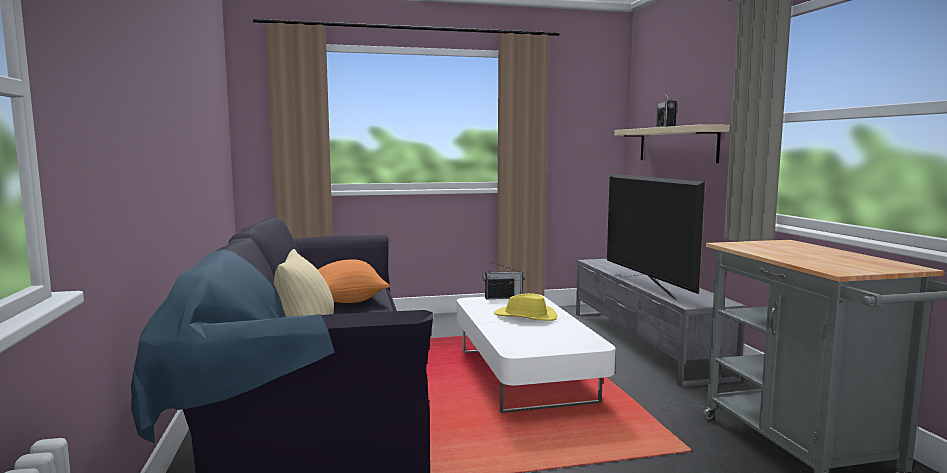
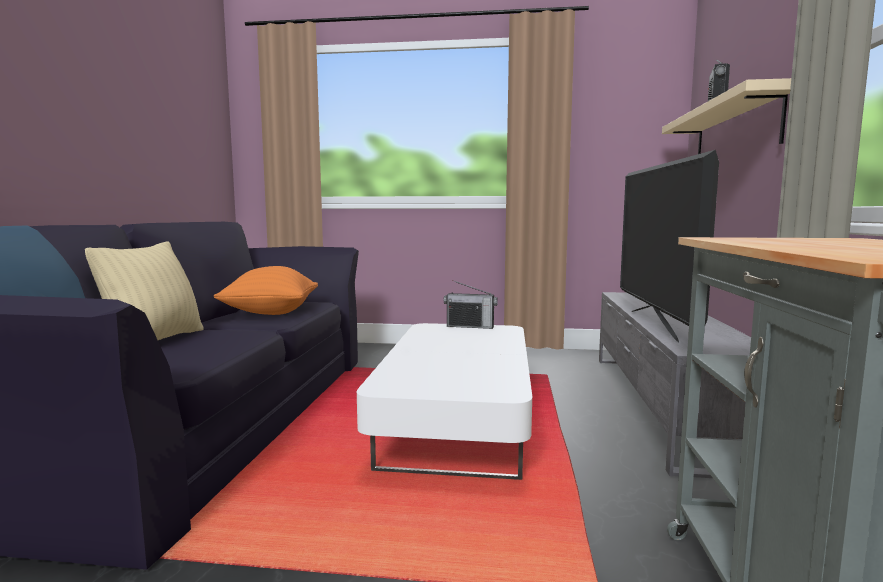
camera: 20 degrees right, 0 degrees up
yellow hat [494,293,557,321] -> none

